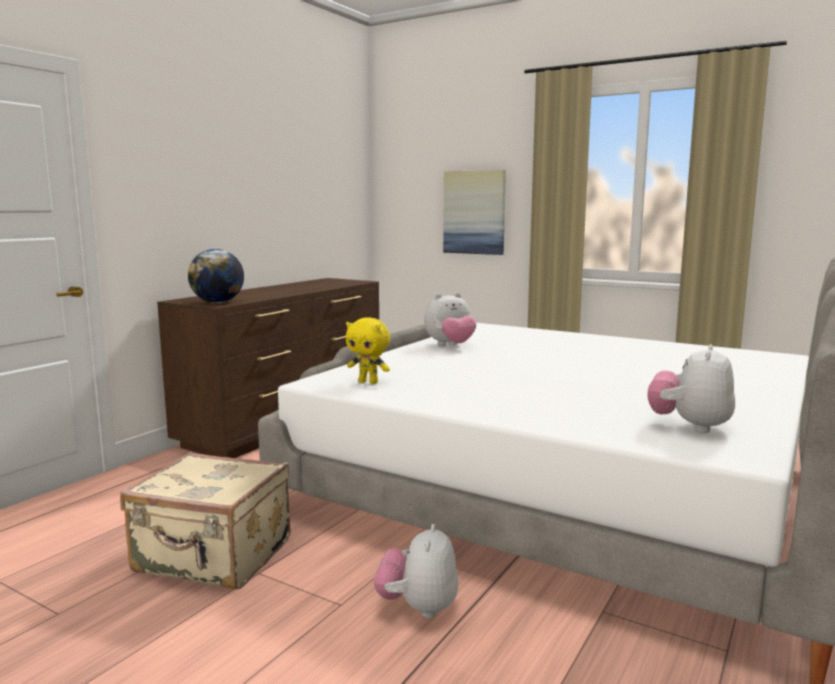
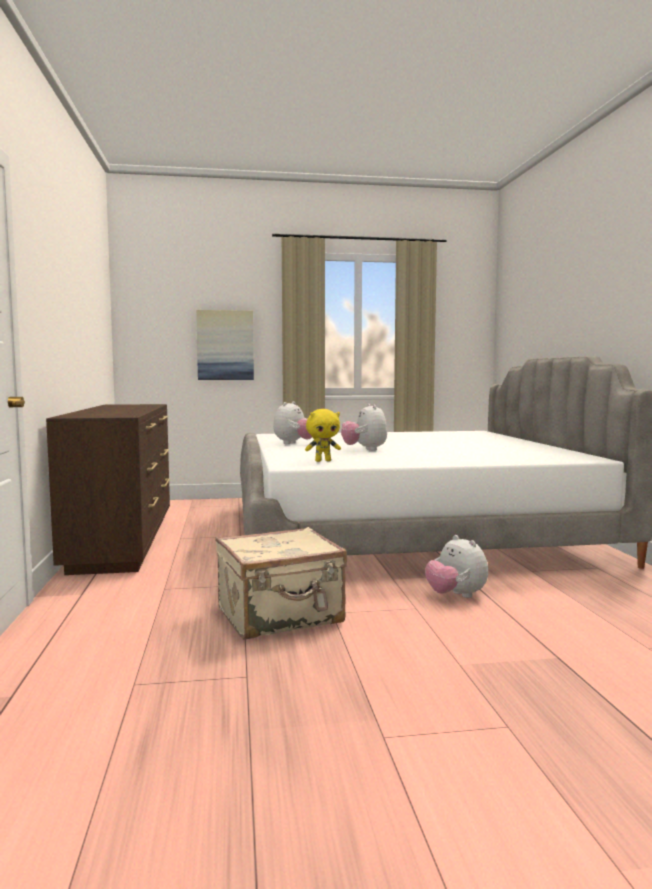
camera: 40 degrees left, 5 degrees down
globe [188,249,244,303] -> none
plush toy [648,344,735,433] -> plush toy moved to [341,404,387,451]

